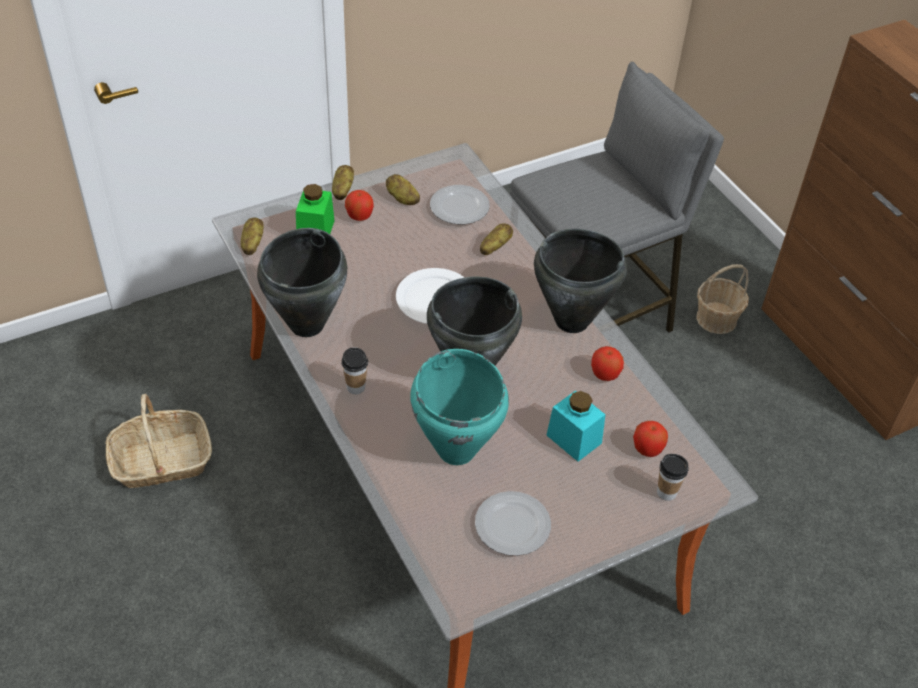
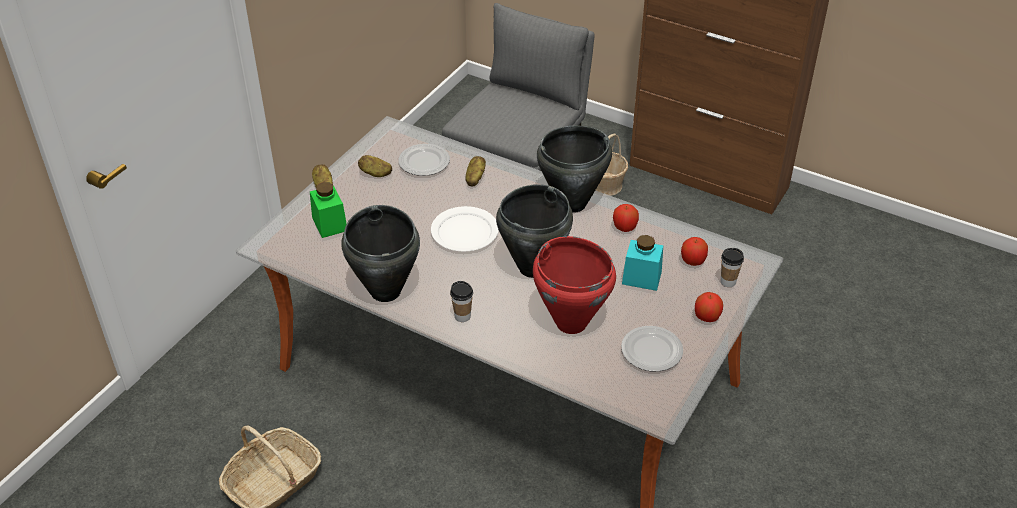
camera: 30 degrees left, 5 degrees down
potato [241,217,264,255] -> none
apple [345,190,374,221] -> apple moved to [695,292,723,322]
turquoise cooking pot [410,349,509,465] -> red cooking pot [533,236,616,334]

